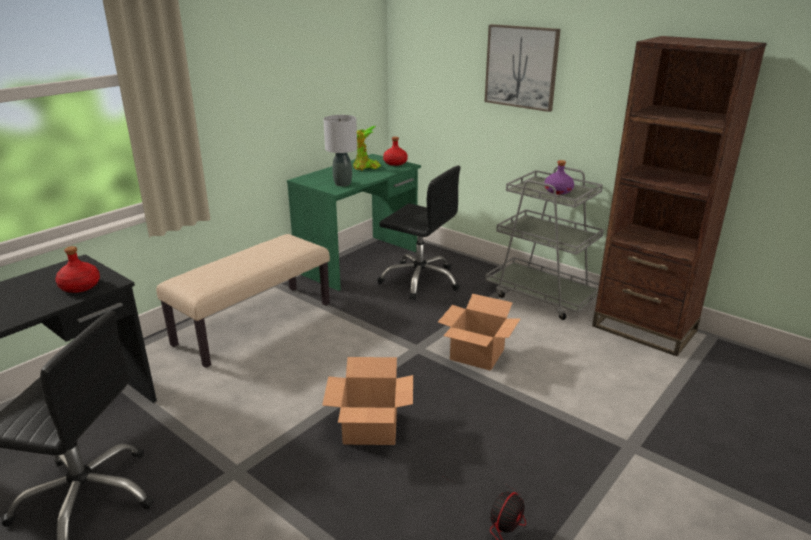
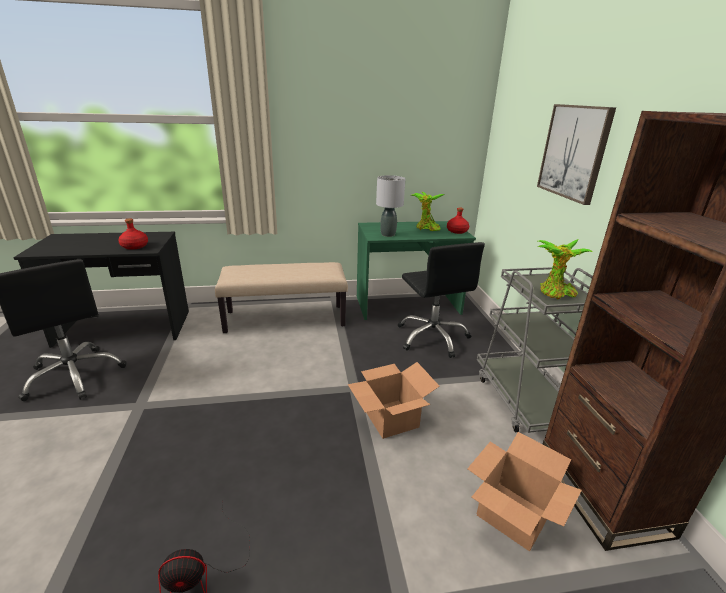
camera: 40 degrees right, 0 degrees up
cardboard box [322,357,413,445] -> cardboard box moved to [467,432,582,551]
purple bottle [545,160,574,195] -> potted plant [538,239,592,300]

